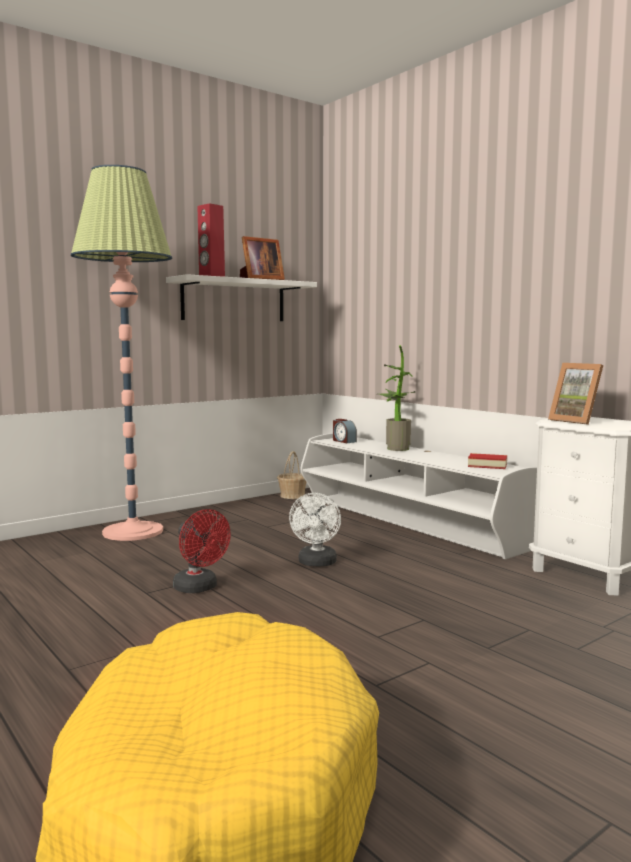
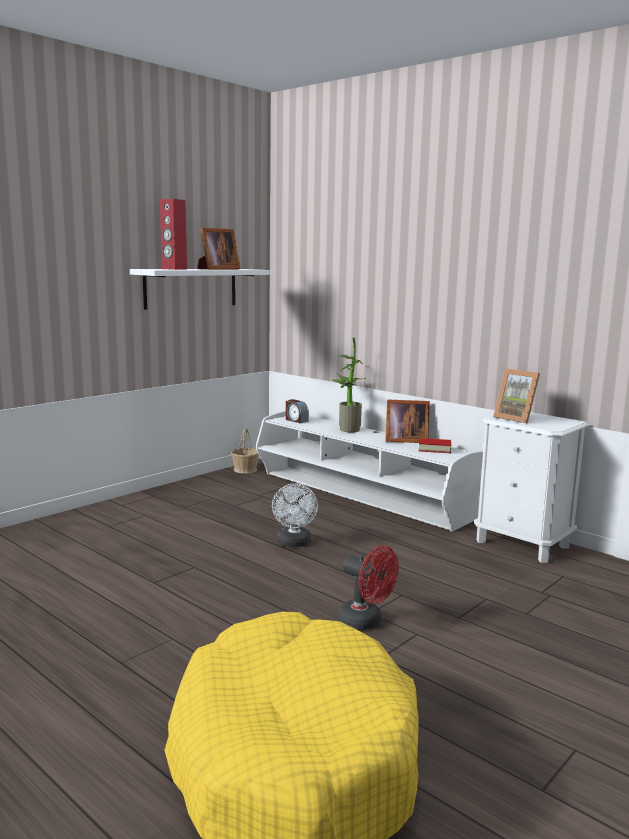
camera: 10 degrees left, 5 degrees up
floor lamp [71,165,172,541] -> none
red fan [173,509,231,593] -> red fan moved to [337,546,399,630]
none -> picture frame [386,399,430,443]

